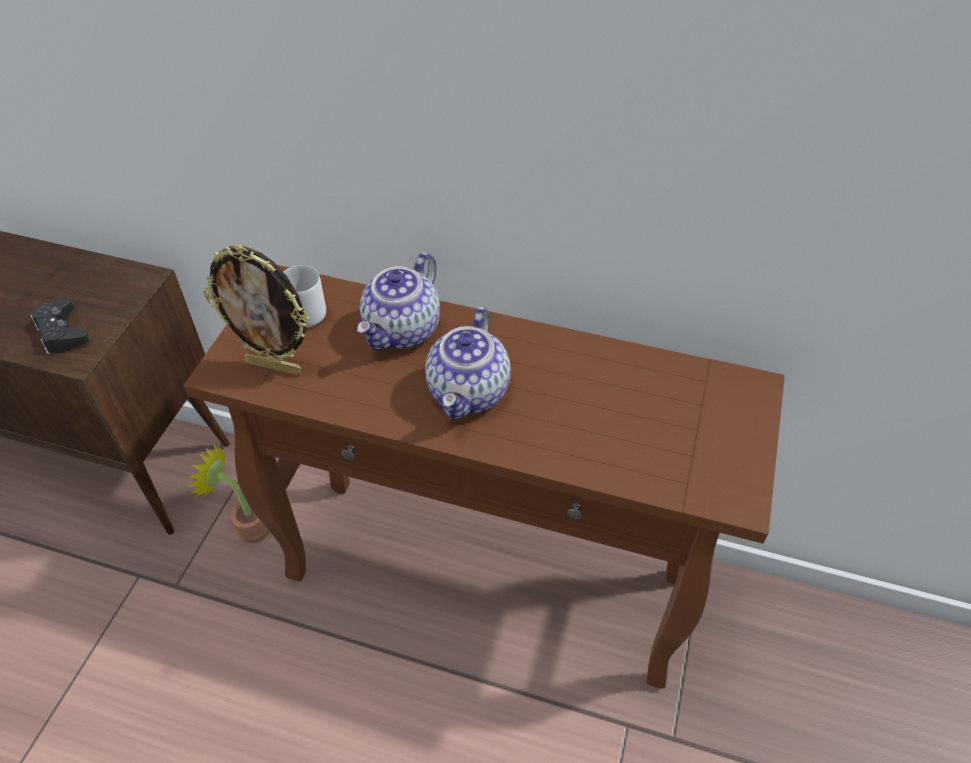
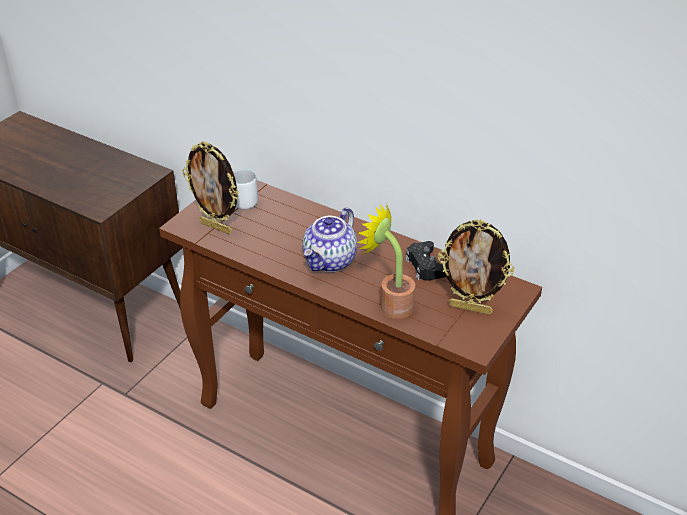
camera: 15 degrees right, 10 degrees down
black game controller [31,297,90,354] -> black game controller moved to [405,241,447,281]
potted plant [188,443,270,544] -> potted plant moved to [357,204,415,319]
teapot [357,252,440,350] -> none
none -> picture frame [438,220,514,315]

